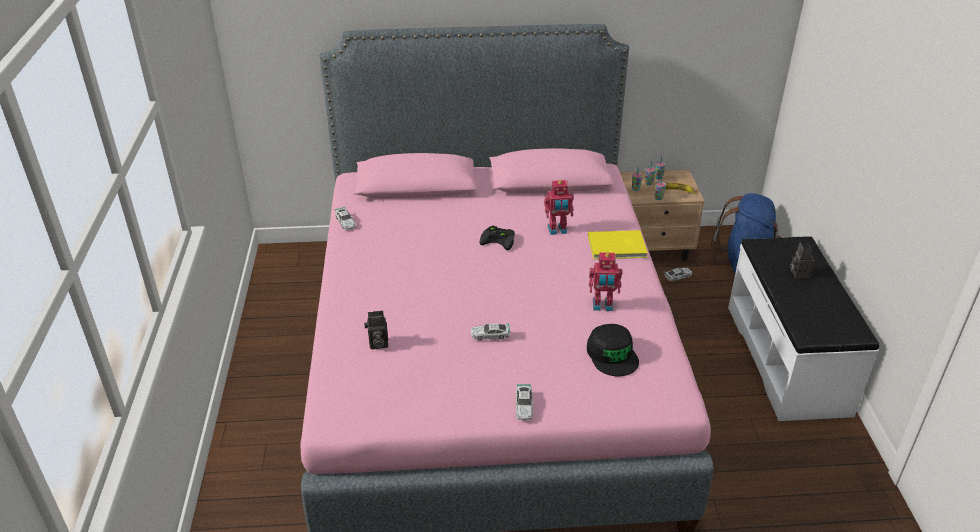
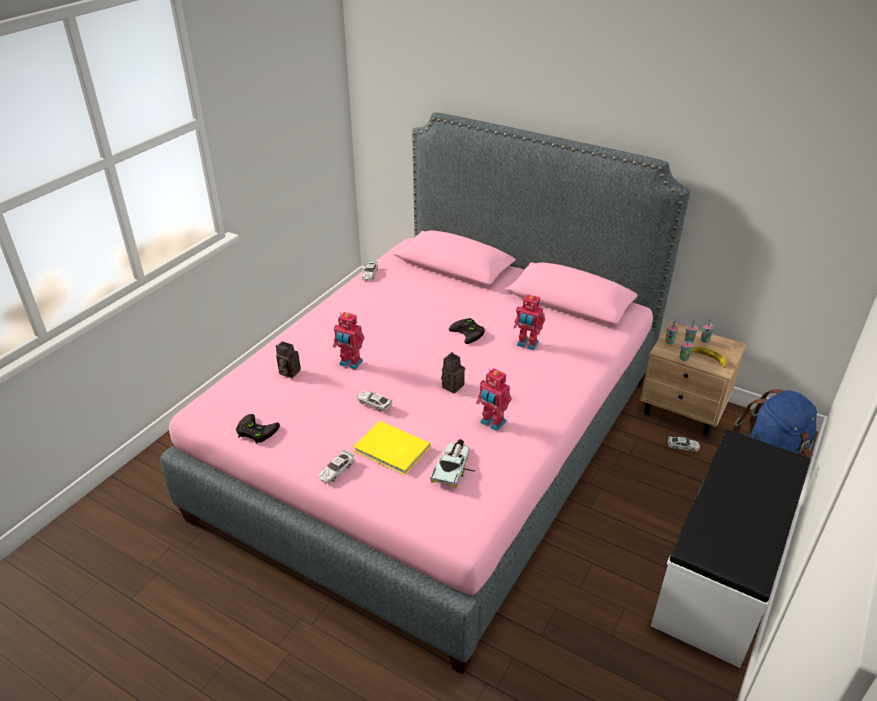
camera: 35 degrees right, 0 degrees up
black cap [587,324,639,376] -> toy car [430,439,476,488]
yellow book [588,230,648,259] -> yellow book moved to [354,421,430,475]
camera [790,242,815,279] -> camera moved to [441,352,465,393]
none -> black game controller [236,414,280,444]
none -> toy robot [333,312,365,370]

